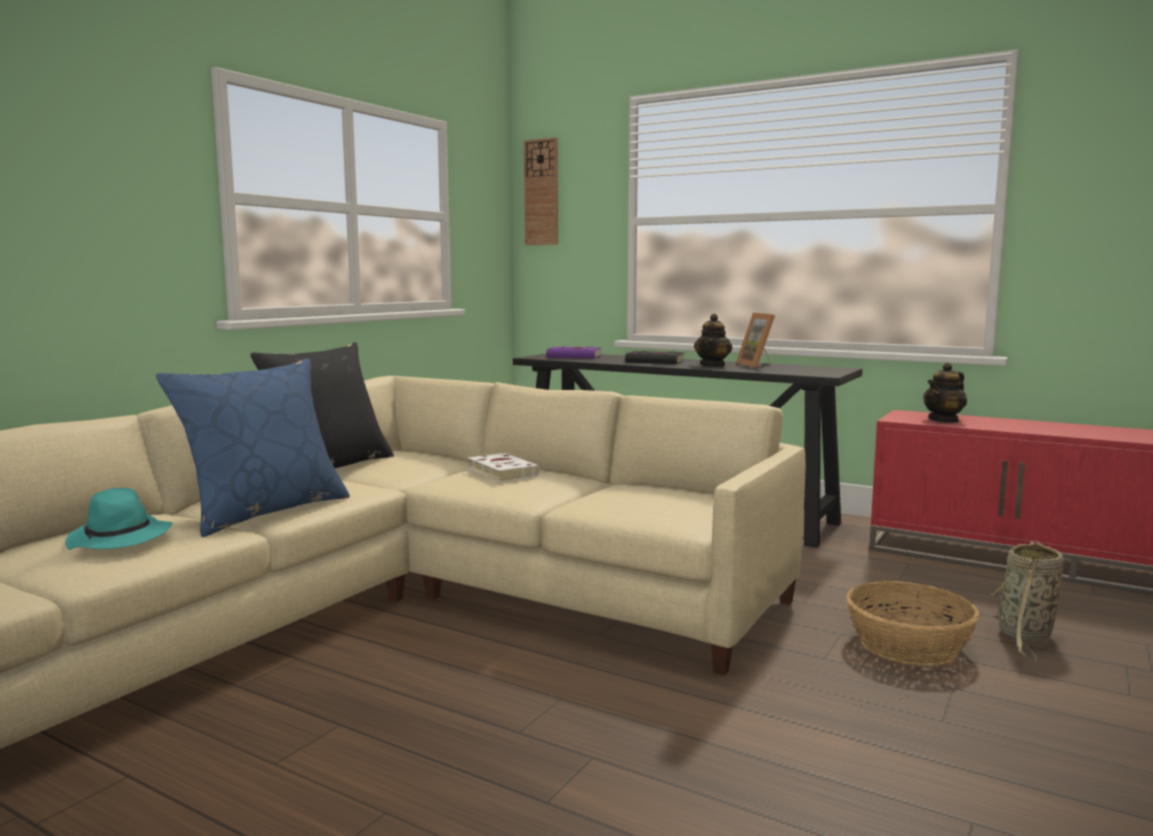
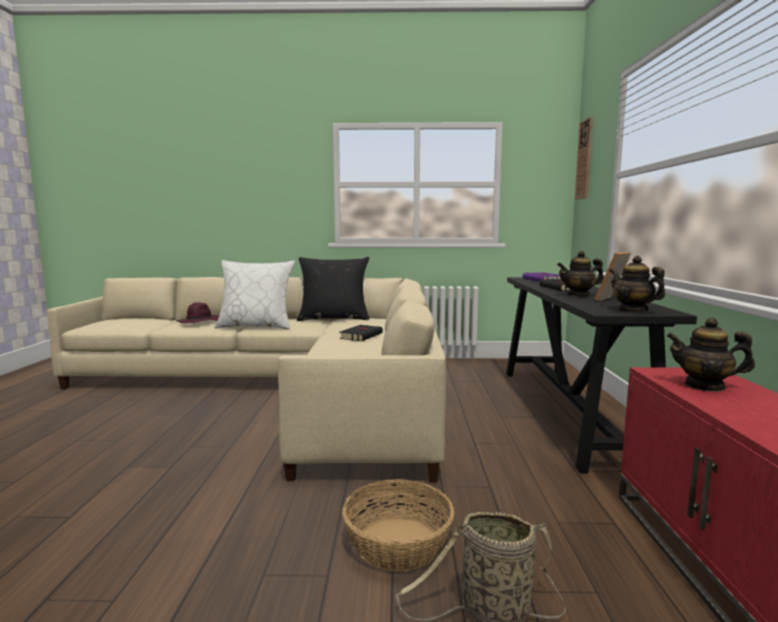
camera: 60 degrees right, 0 degrees up
turquoise hat [65,488,172,550] -> purple hat [178,302,219,323]
blue pillow [156,359,350,537] -> white pillow [214,260,295,330]
white book [468,453,540,482] -> black book [339,325,383,341]
none -> teapot [609,256,666,312]

